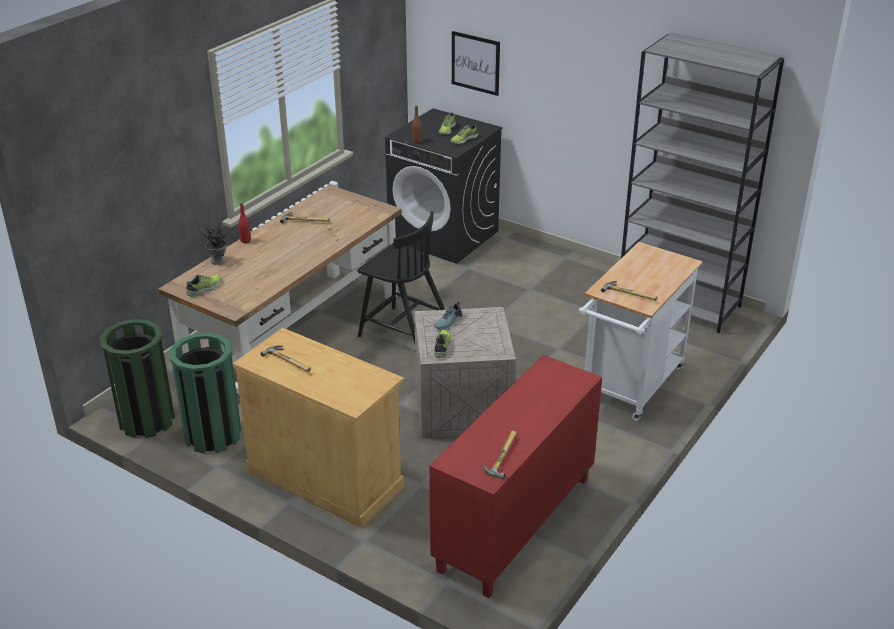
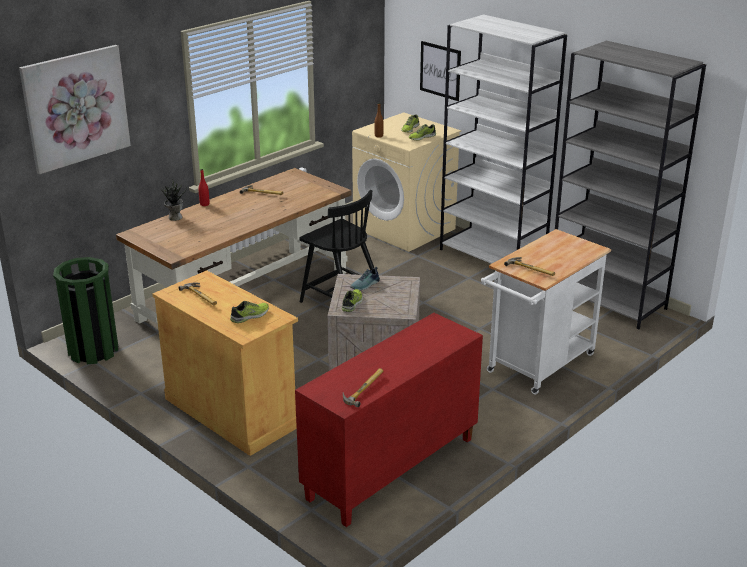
camera: 10 degrees right, 5 degrees down
green trash can [170,333,241,454] -> none
shoe [186,275,221,297] -> shoe moved to [230,301,269,323]
black washing machine [385,108,503,264] -> beige washing machine [352,112,461,252]
none -> picture [19,45,131,174]
none -> white bookcase [440,14,567,264]

